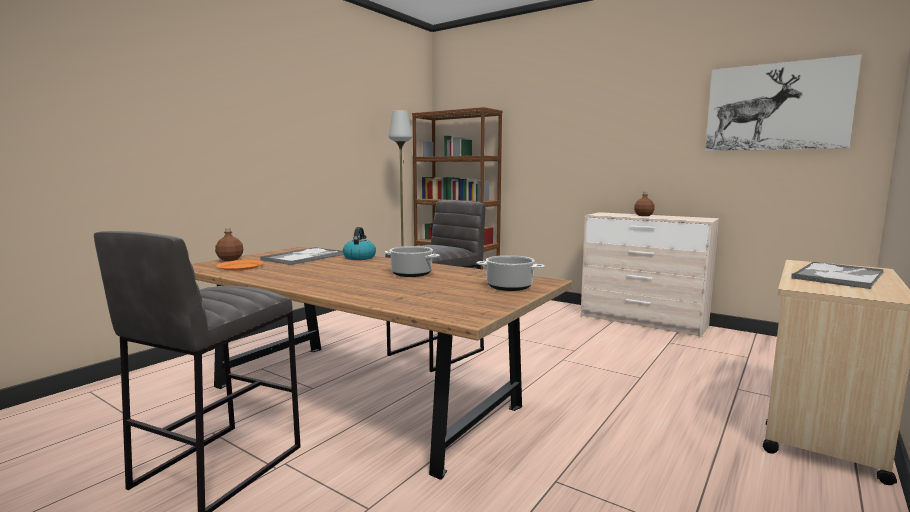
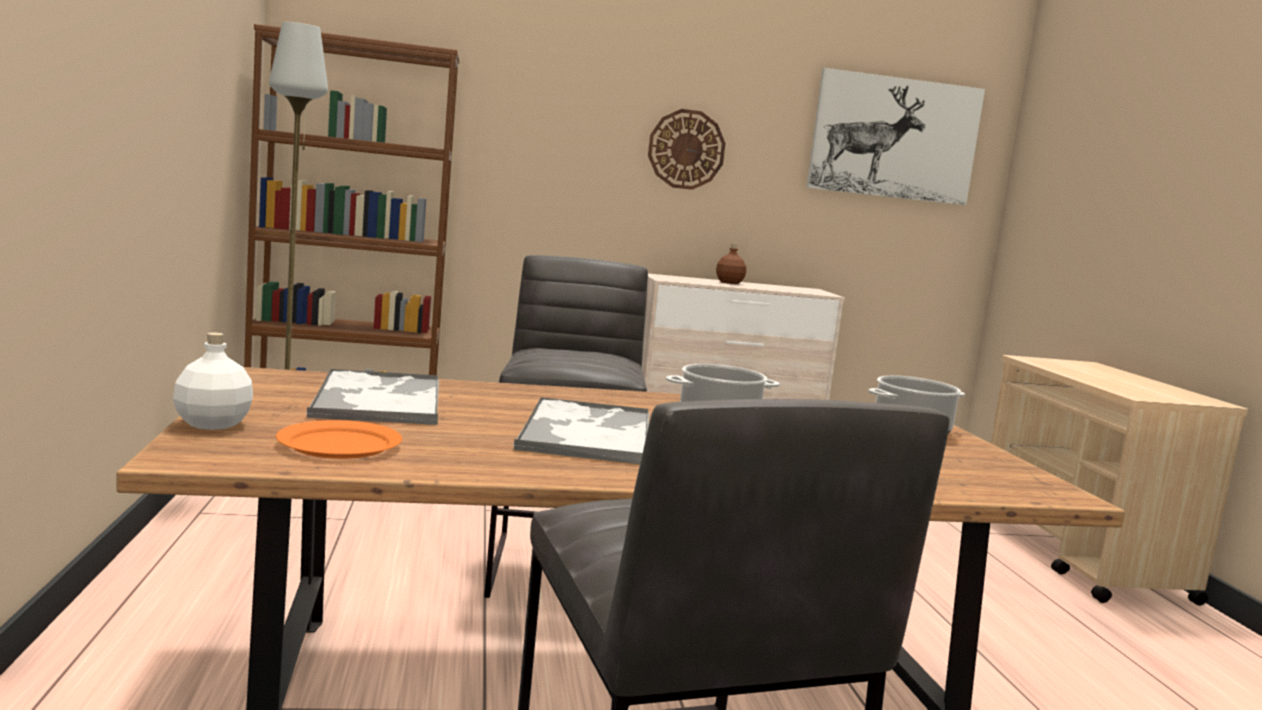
camera: 45 degrees left, 0 degrees up
brown bottle [215,228,243,261] -> white bottle [173,333,253,430]
kettle [343,227,376,260] -> none
tray [791,262,884,289] -> tray moved to [513,397,650,464]
none -> wall clock [648,109,726,190]

